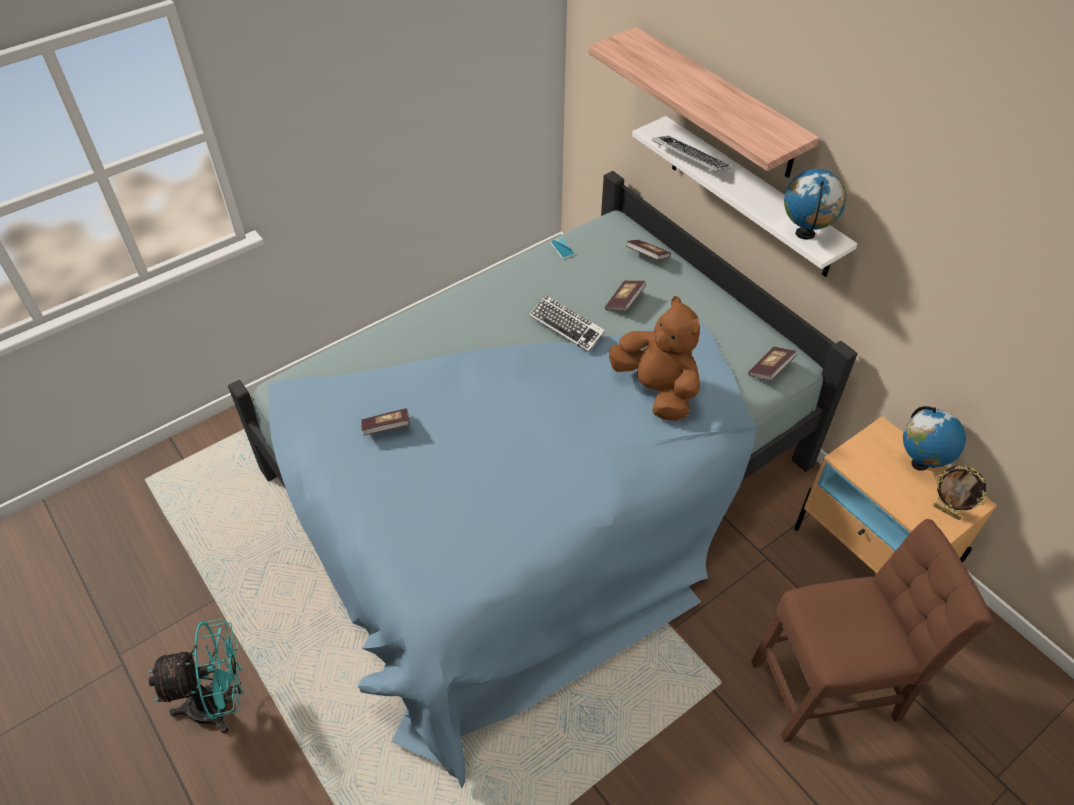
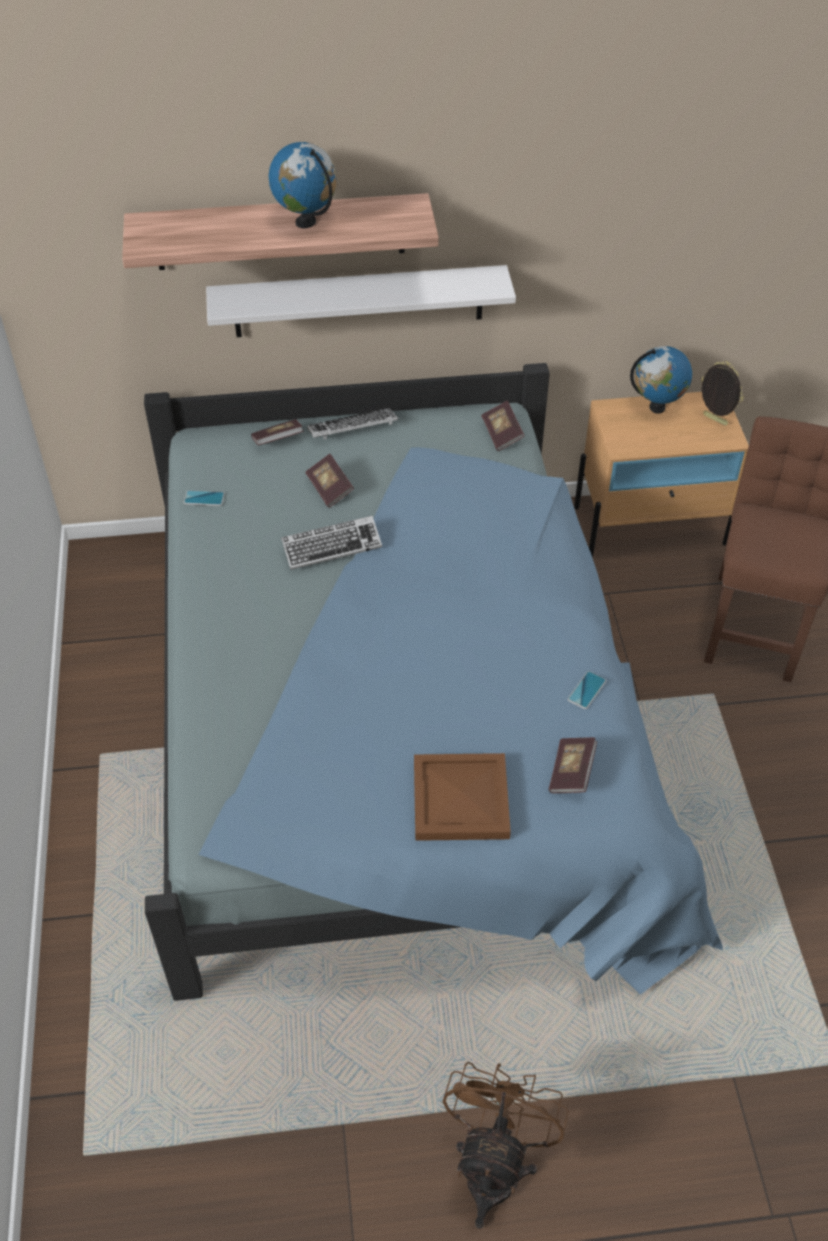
camera: 60 degrees left, 0 degrees up
turquoise fan [148,619,243,734] -> brown fan [443,1062,569,1229]
book [361,408,410,436] -> book moved to [549,737,597,793]
brown plush toy [609,296,700,421] -> none
keyboard [652,136,731,172] -> keyboard moved to [307,408,398,439]
globe [784,169,846,240] -> globe moved to [269,142,337,228]
picture frame [933,465,986,520] -> picture frame turned 120 degrees counterclockwise [701,361,744,426]
none -> brown tray [414,753,511,841]
none -> phone [568,671,606,709]

